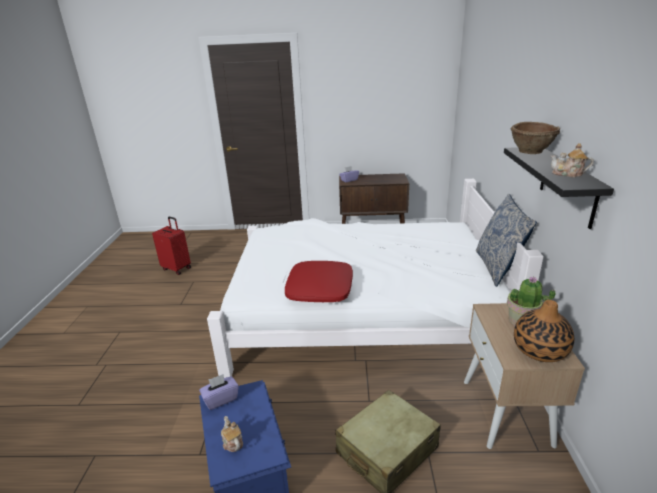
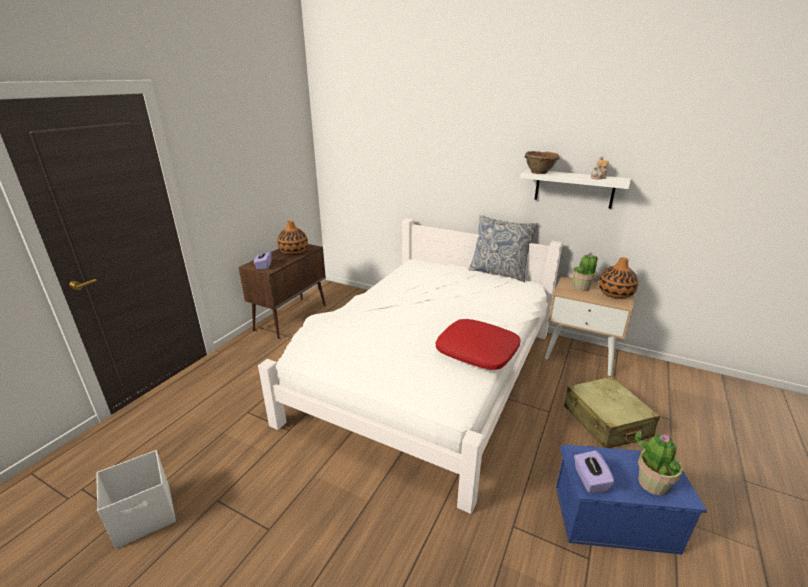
camera: 65 degrees left, 0 degrees up
red suitcase [152,217,191,275] -> white storage box [96,450,176,549]
teapot [221,416,243,452] -> potted plant [635,432,682,495]
black shelf [504,147,614,229] -> white shelf [520,169,631,209]
none -> vase [277,220,308,255]

